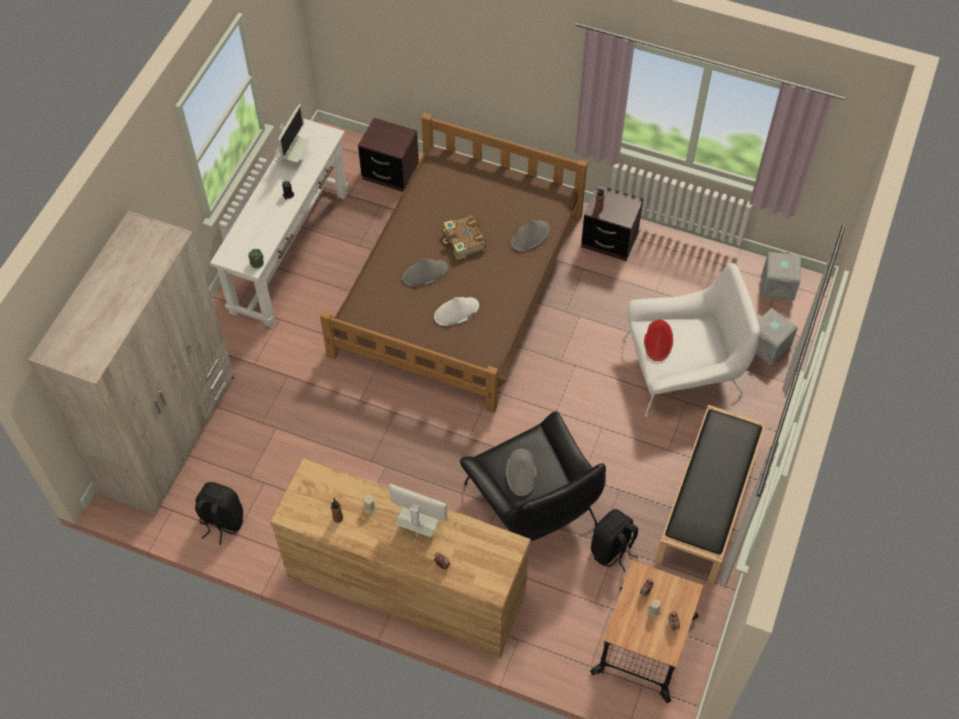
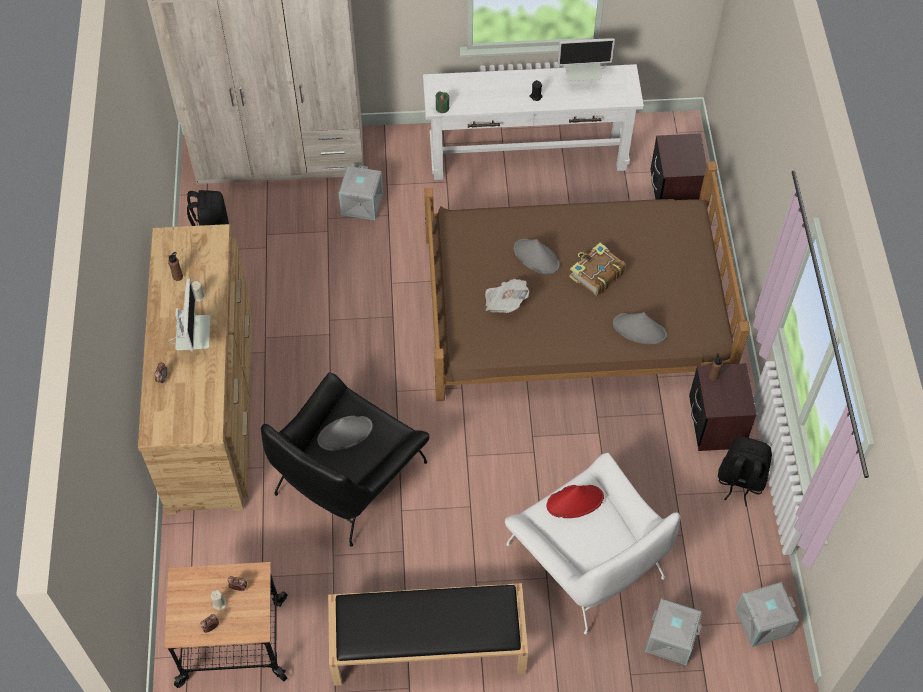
camera: 65 degrees right, 0 degrees up
white hat [434,297,479,326] -> newspaper [485,279,529,313]
black backpack [591,509,639,572] -> black backpack moved to [718,437,772,507]
none -> grey storage box [339,165,383,220]

